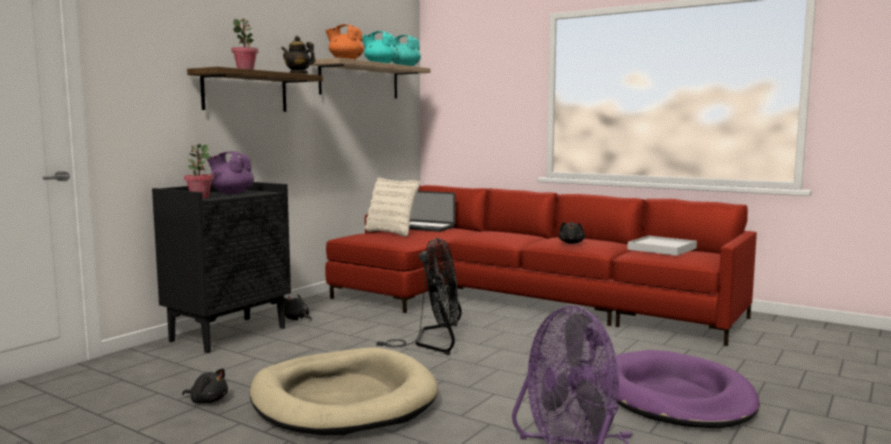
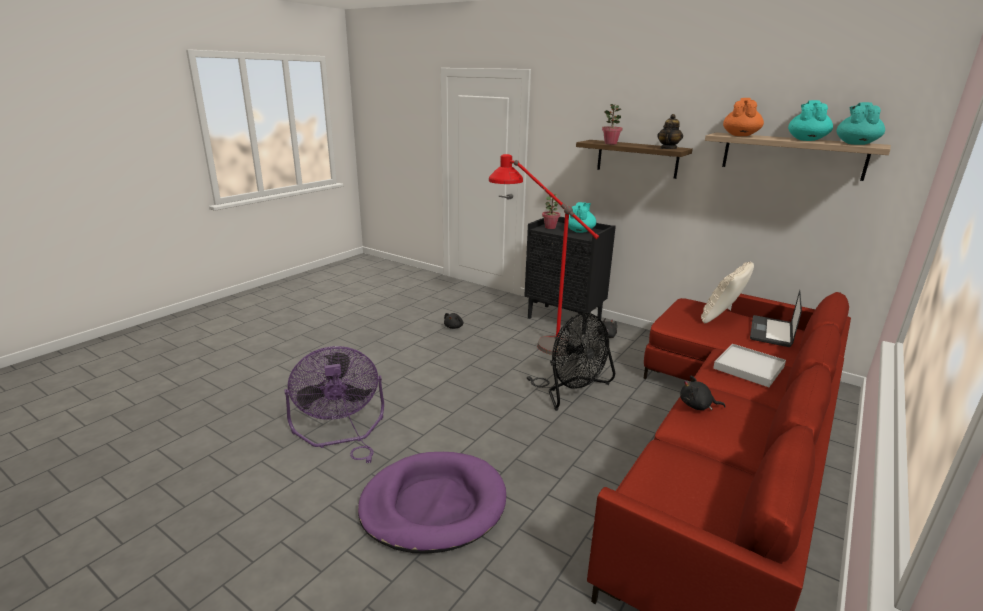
camera: 90 degrees right, 15 degrees up
purple teapot [207,151,254,194] -> turquoise teapot [568,202,596,233]
beige dog bed [249,347,438,435] -> none
black fan [375,238,462,355] -> black fan turned 45 degrees counterclockwise [527,313,615,411]
white tray [627,236,697,256] -> white tray moved to [713,344,786,387]
none -> red floor lamp [489,154,599,356]

